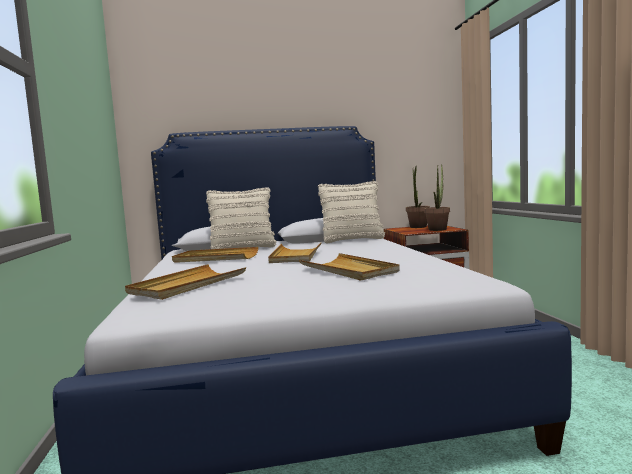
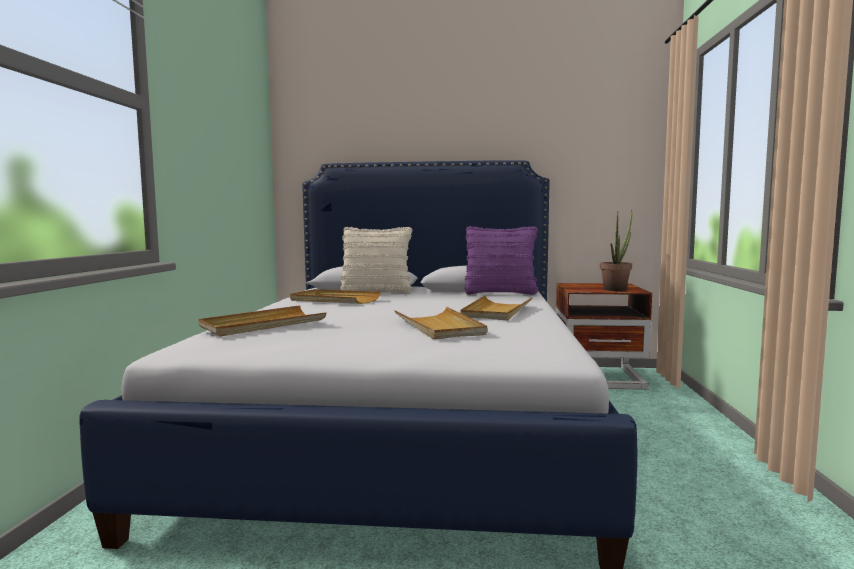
camera: 15 degrees right, 0 degrees up
beige tray [268,242,322,263] -> beige tray moved to [460,295,532,320]
beige pillow [318,181,385,243] -> purple pillow [465,226,538,295]
potted plant [406,165,430,228] -> none

